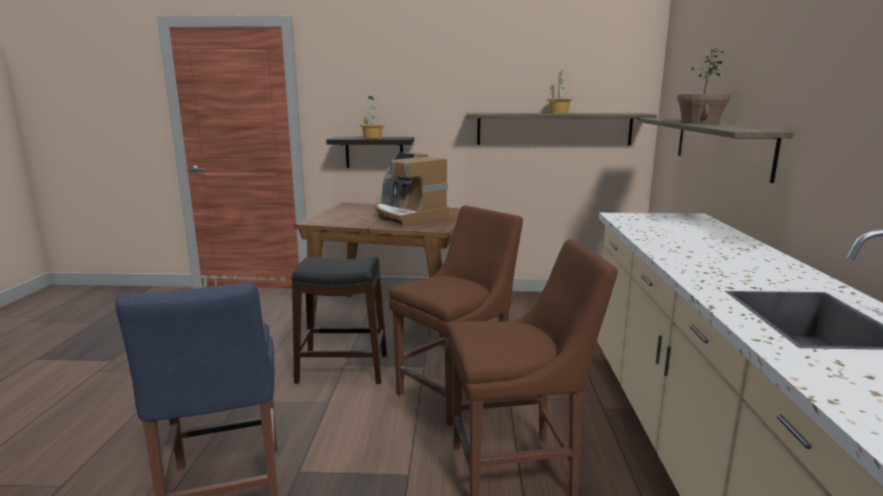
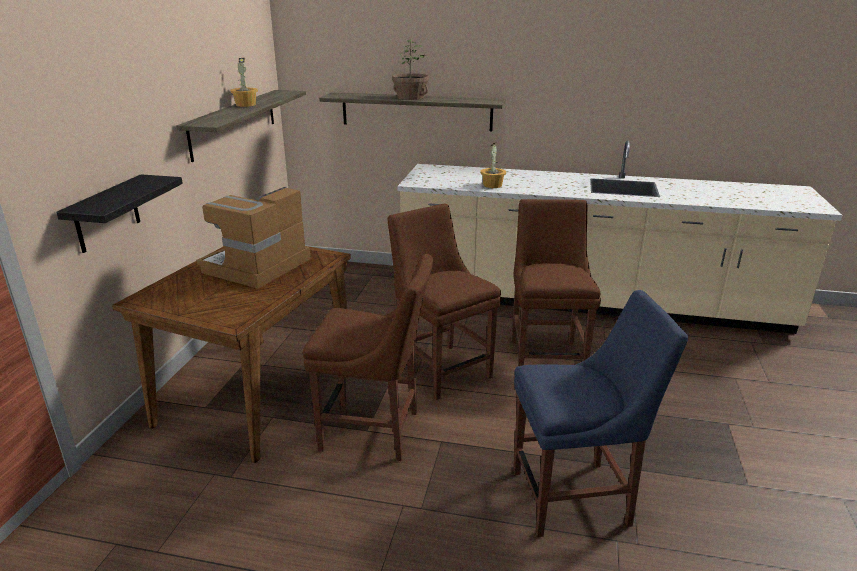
camera: 80 degrees left, 10 degrees up
black stool [292,257,387,384] -> brown chair [303,254,433,461]
potted plant [360,96,385,139] -> potted plant moved to [480,143,506,188]
coffee machine [375,152,449,227] -> coffee machine turned 150 degrees clockwise [196,187,311,288]

